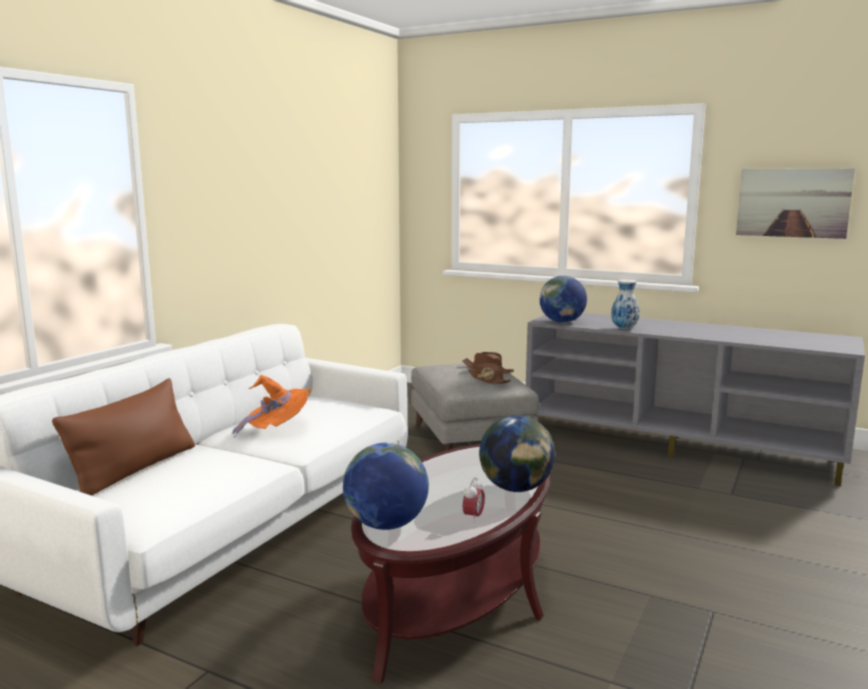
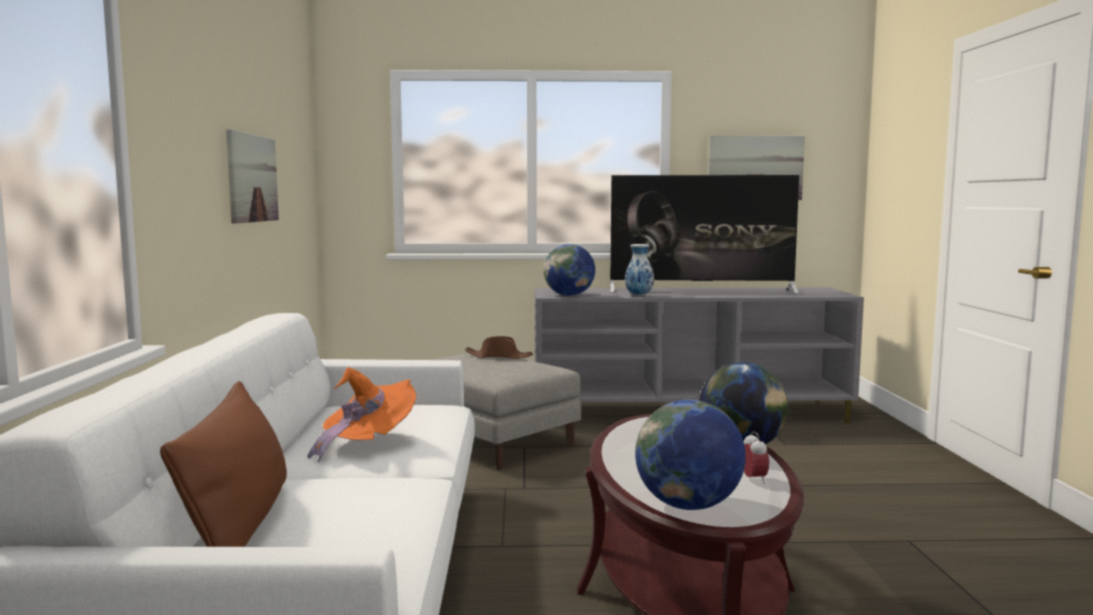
camera: 30 degrees left, 5 degrees down
brown hat [468,358,511,384] -> none
none -> picture [226,129,279,224]
none -> television [610,175,799,294]

